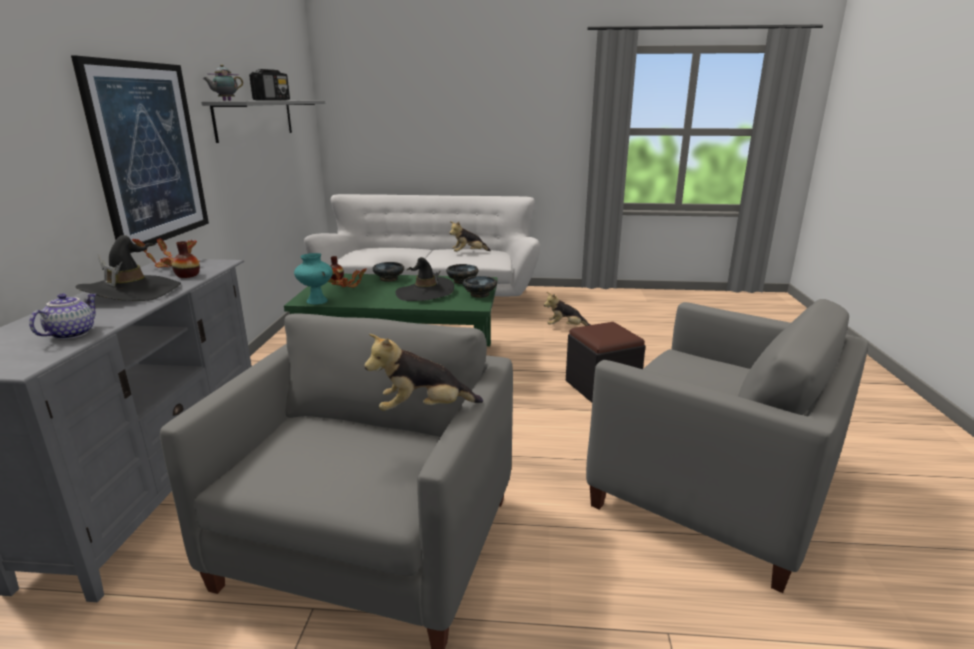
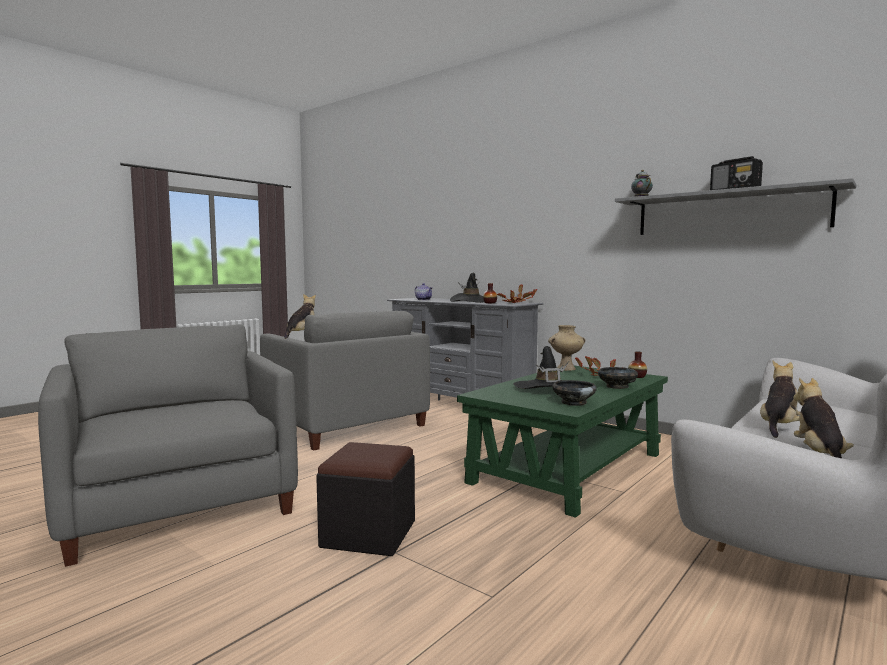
camera: 125 degrees right, 15 degrees down
picture [71,56,209,253] -> none
turquoise vase [294,253,333,305] -> beige vase [548,325,585,371]
black bowl [463,276,497,298] -> none
plush toy [544,292,591,326] -> plush toy moved to [760,361,800,438]
grey armchair [586,299,868,593] -> grey armchair turned 75 degrees clockwise [38,324,298,567]

